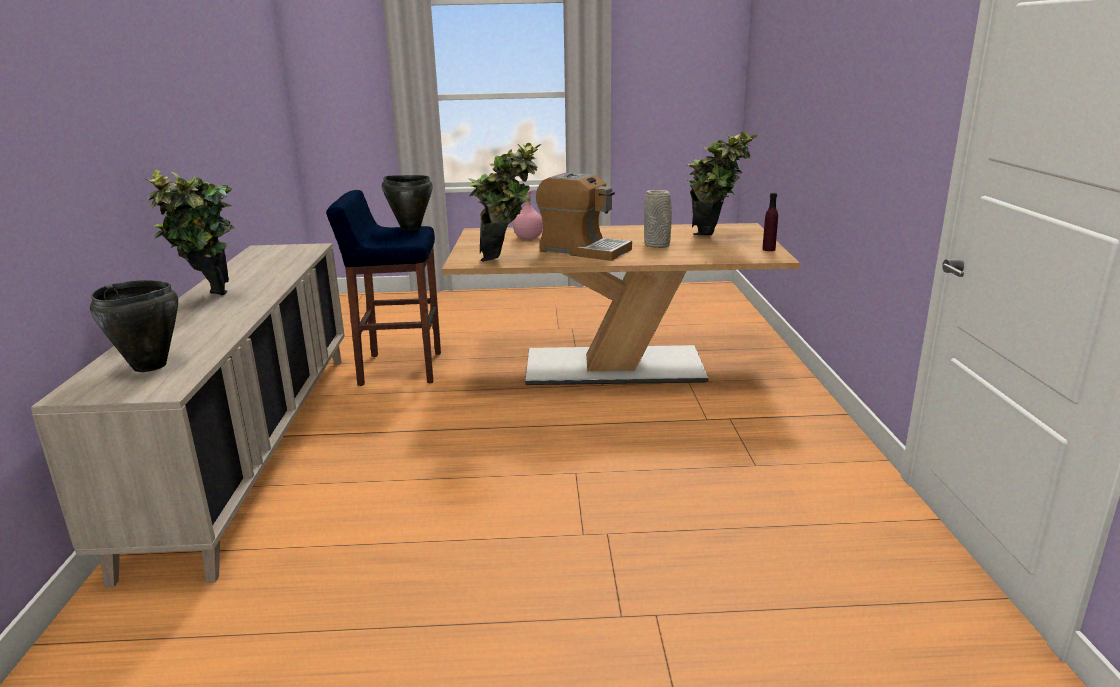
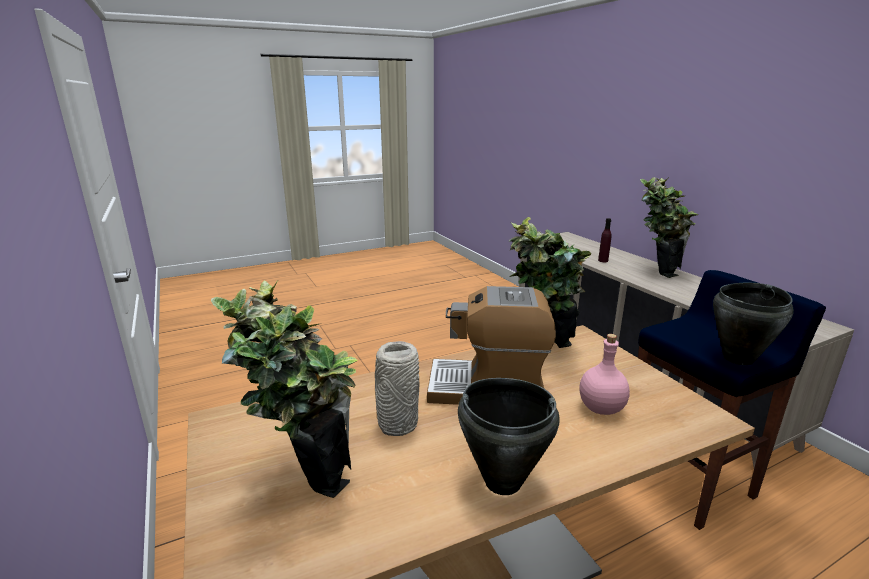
camera: 155 degrees right, 0 degrees up
black cooking pot [90,280,178,372] -> black cooking pot moved to [458,378,559,495]
purple bottle [762,193,778,251] -> purple bottle moved to [598,218,612,262]

